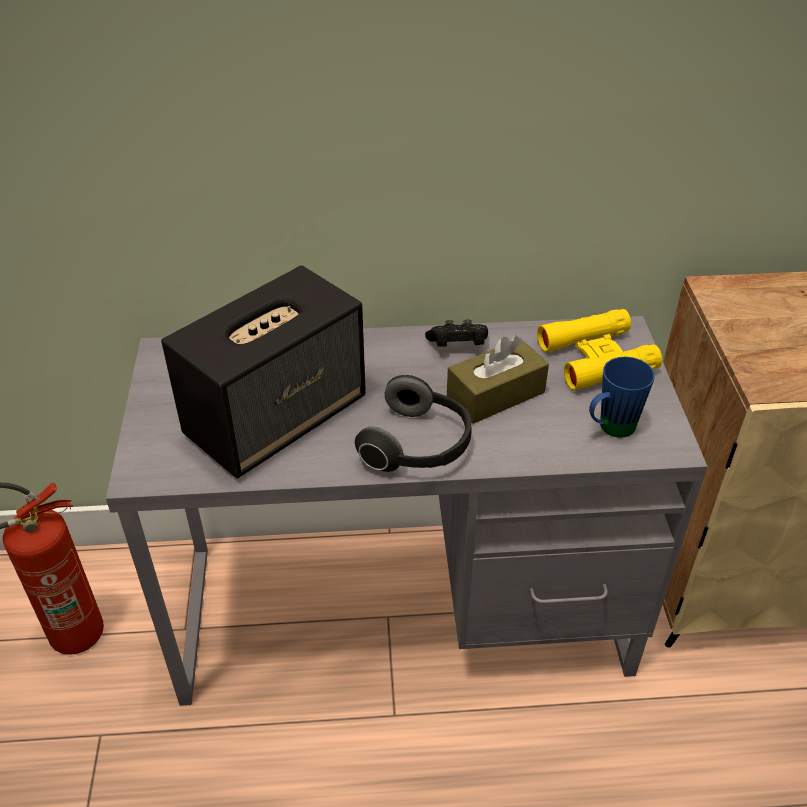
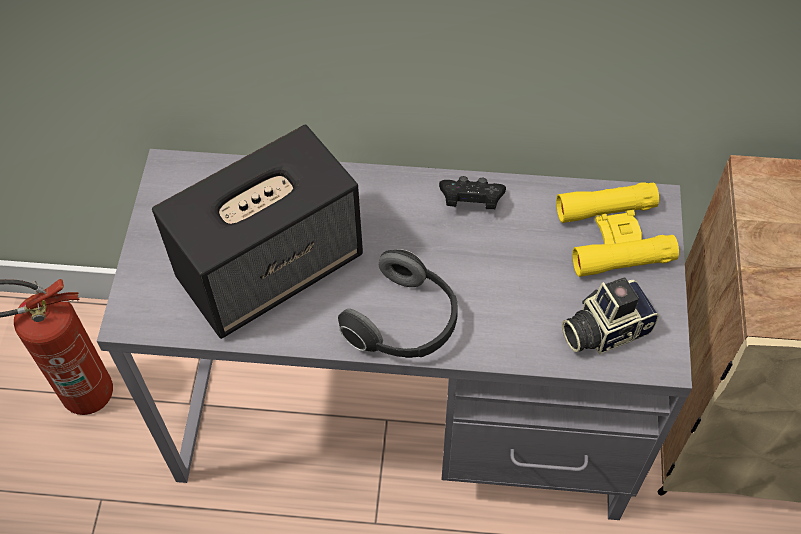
camera: 10 degrees right, 15 degrees up
brown tissue box [447,336,549,424] -> none
blue mug [589,356,655,438] -> camera [562,278,659,354]

